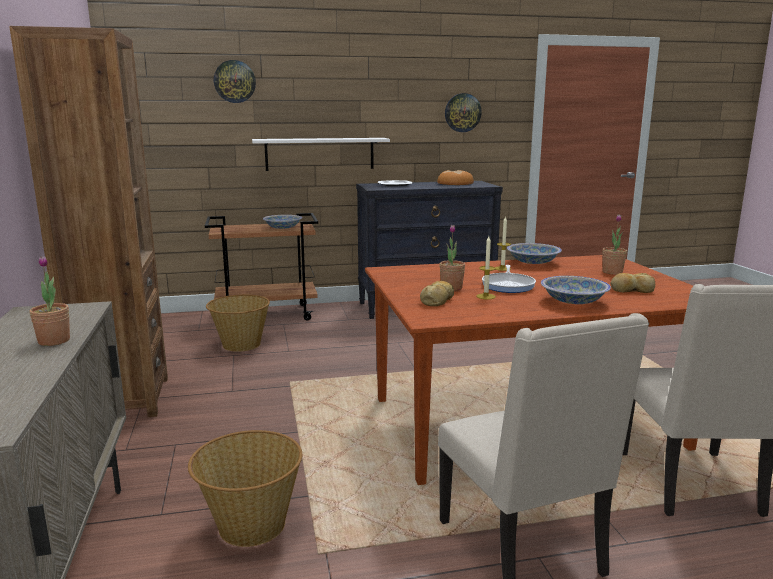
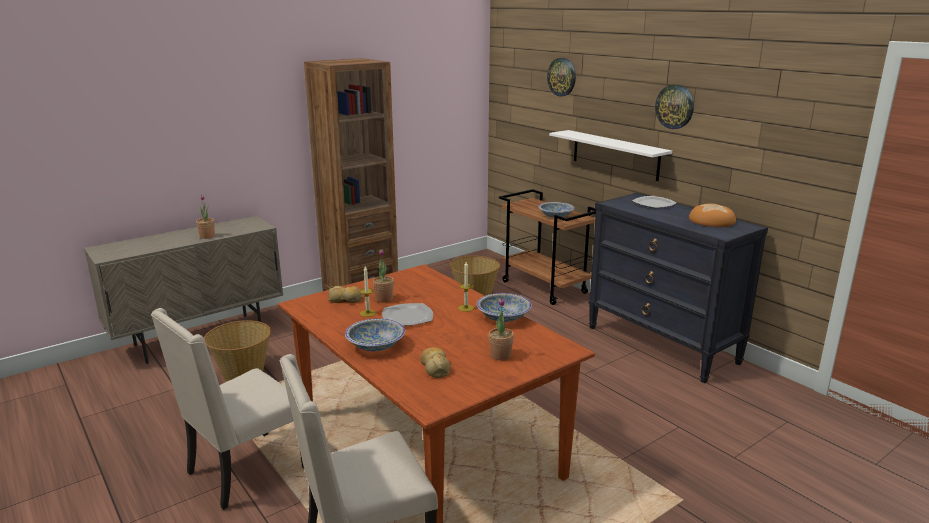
camera: 65 degrees right, 5 degrees up
wall clock [445,93,482,132] -> wall clock moved to [655,84,694,129]
frying pan [482,265,536,293] -> plate [382,303,433,326]

